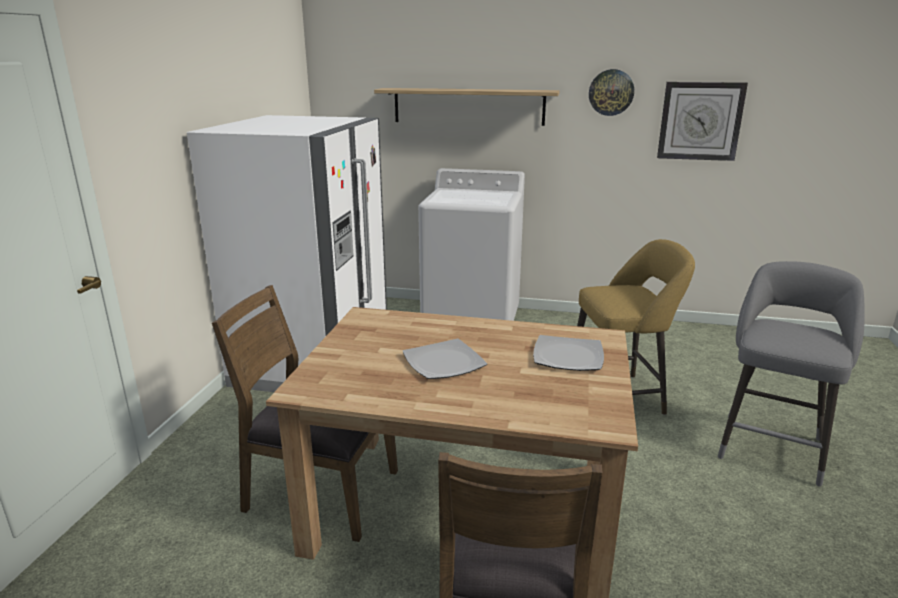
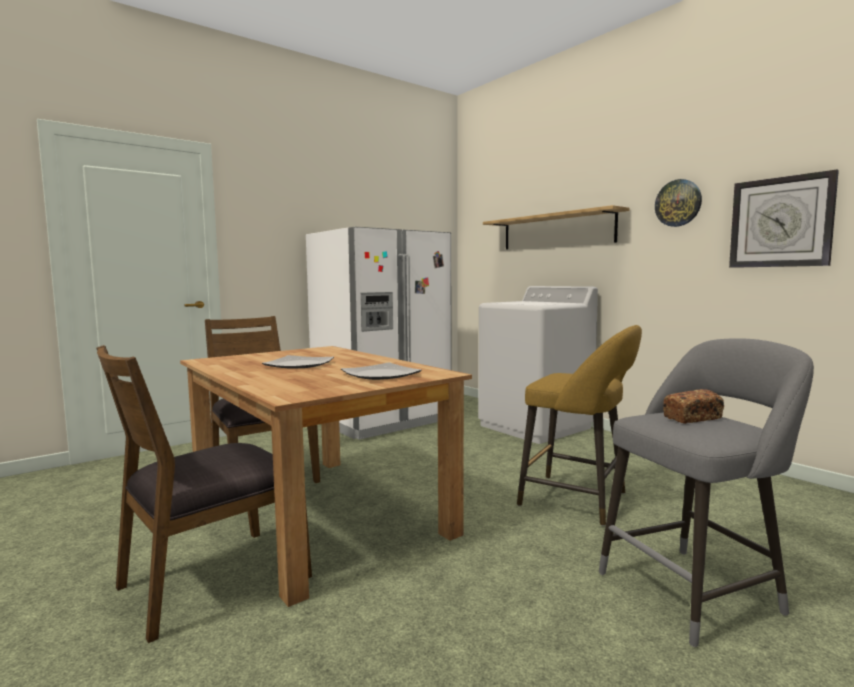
camera: 40 degrees right, 15 degrees down
none -> bread [663,389,724,424]

